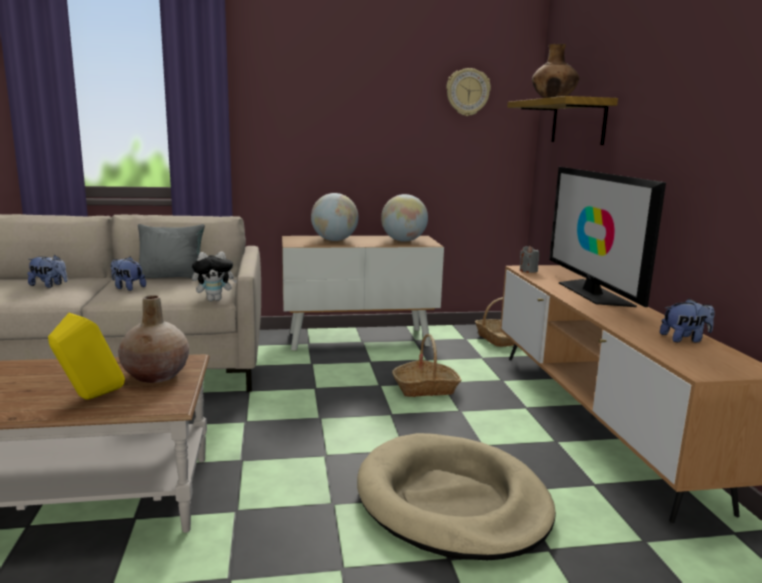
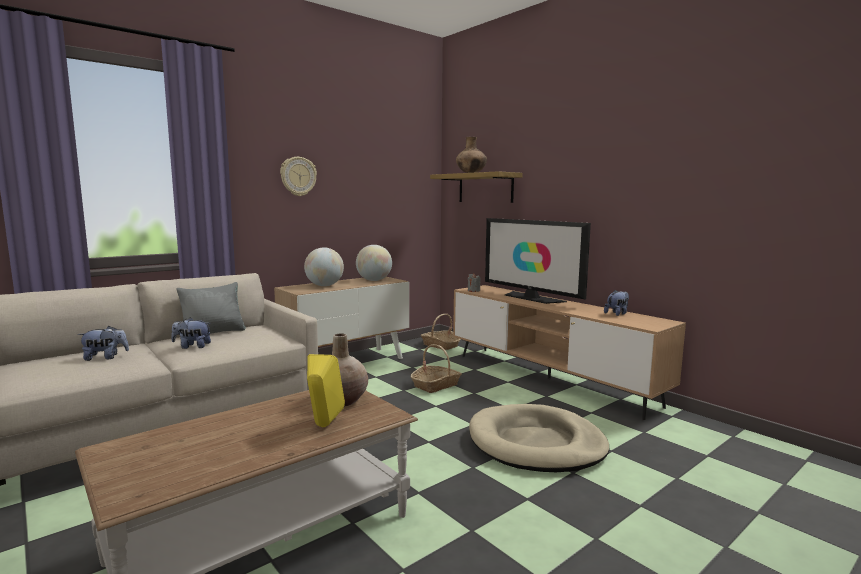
camera: 30 degrees left, 5 degrees down
plush toy [192,252,237,301] -> none
wall clock [446,68,491,116] -> wall clock moved to [280,157,317,196]

